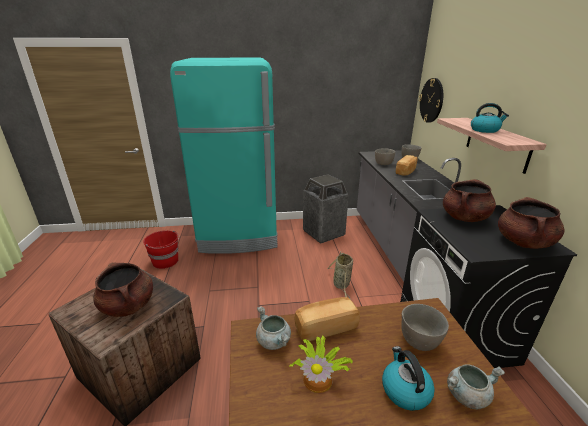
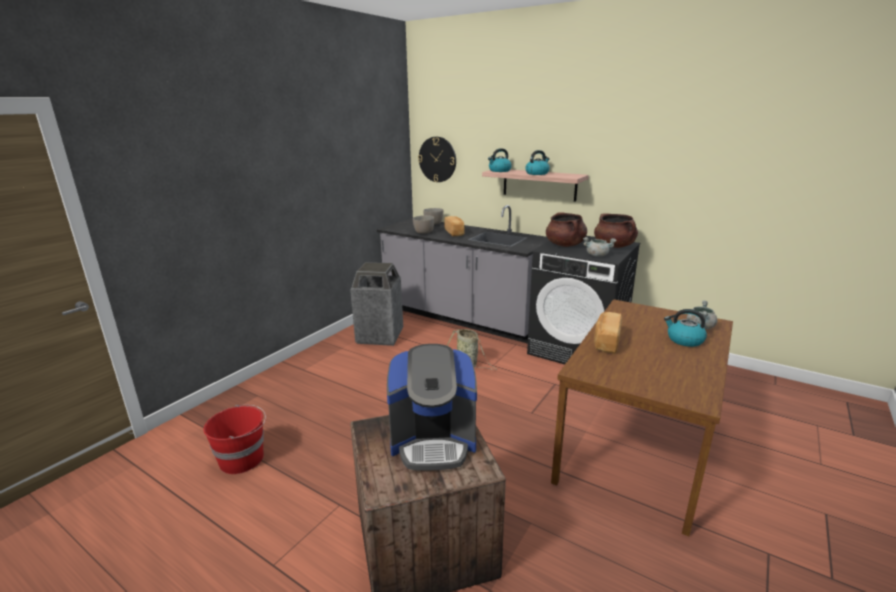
camera: 50 degrees left, 5 degrees down
brown cooking pot [93,263,153,317] -> coffee machine [387,344,477,471]
turquoise fridge [170,58,278,254] -> none
grey cooking pot [256,306,291,350] -> grey cooking pot moved to [583,237,617,257]
potted plant [289,336,353,393] -> none
grey bowl [401,304,449,351] -> none
none -> kettle [488,148,512,172]

